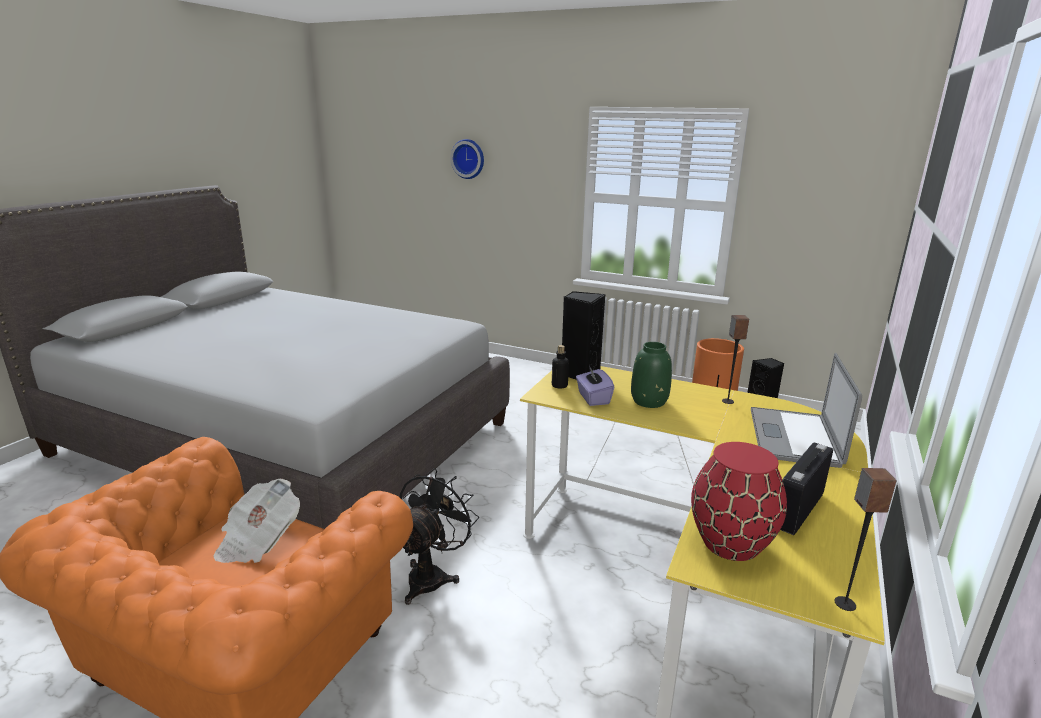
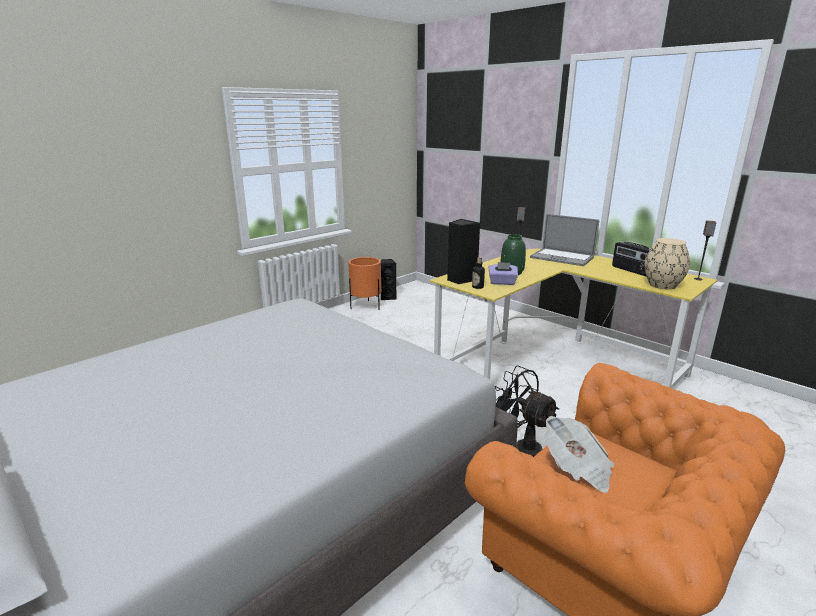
camera: 70 degrees left, 0 degrees up
wall clock [450,139,484,179] -> none
red vase [691,442,787,561] -> beige vase [645,238,690,289]

